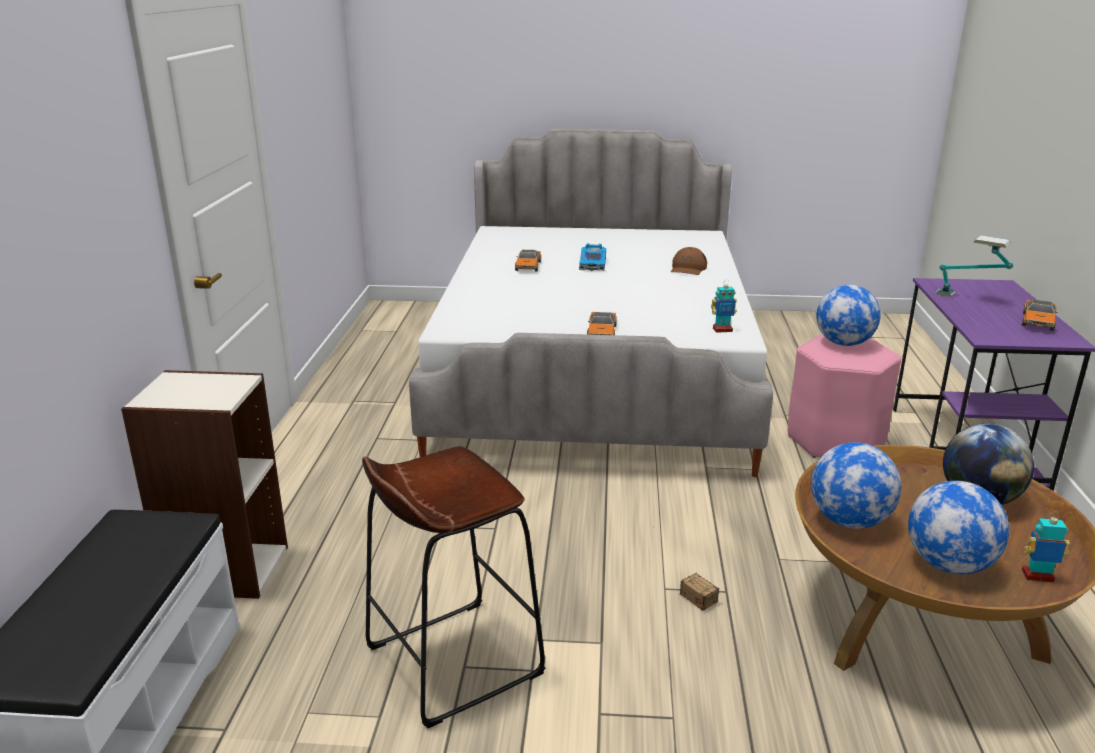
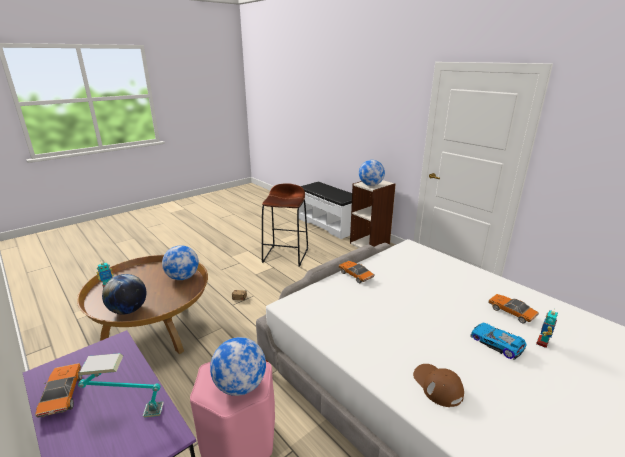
camera: 135 degrees right, 0 degrees up
toy robot [711,283,737,333] -> toy robot moved to [536,310,558,348]
globe [908,481,1009,574] -> globe moved to [359,160,385,186]

